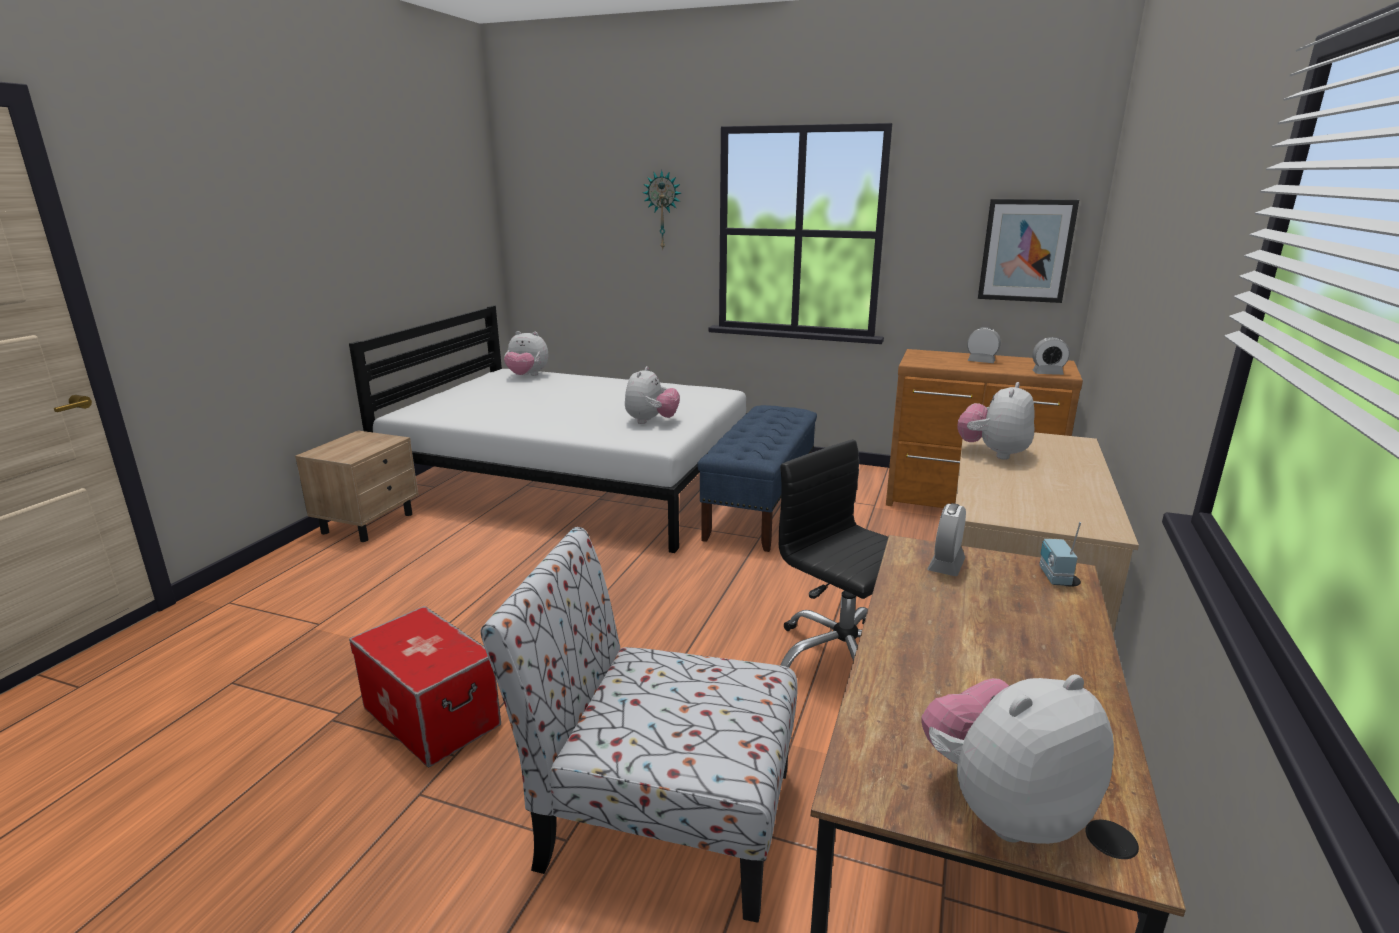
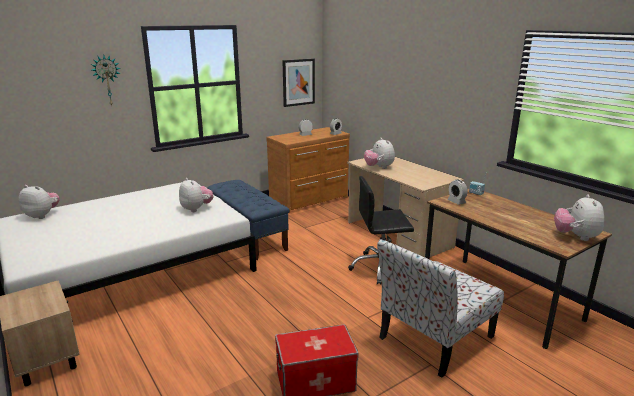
camera: 55 degrees left, 0 degrees up
plush toy [504,331,548,376] -> plush toy turned 120 degrees counterclockwise [18,185,60,219]

